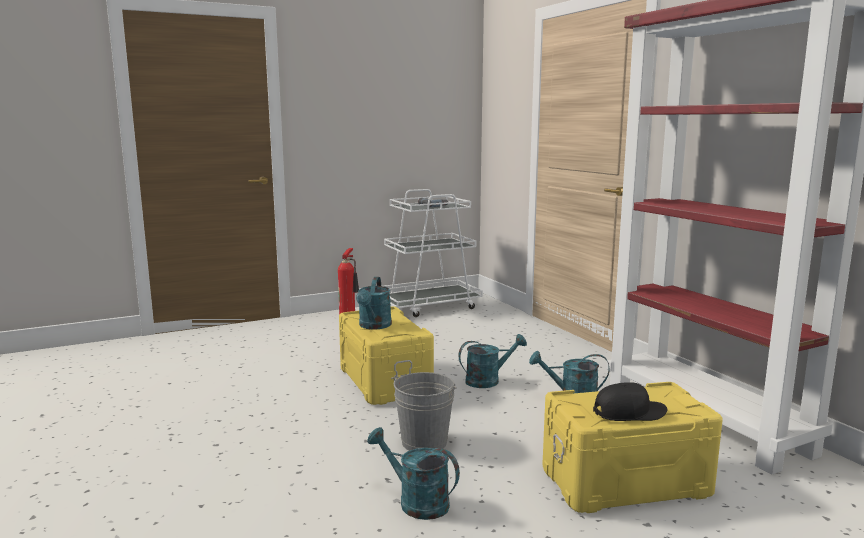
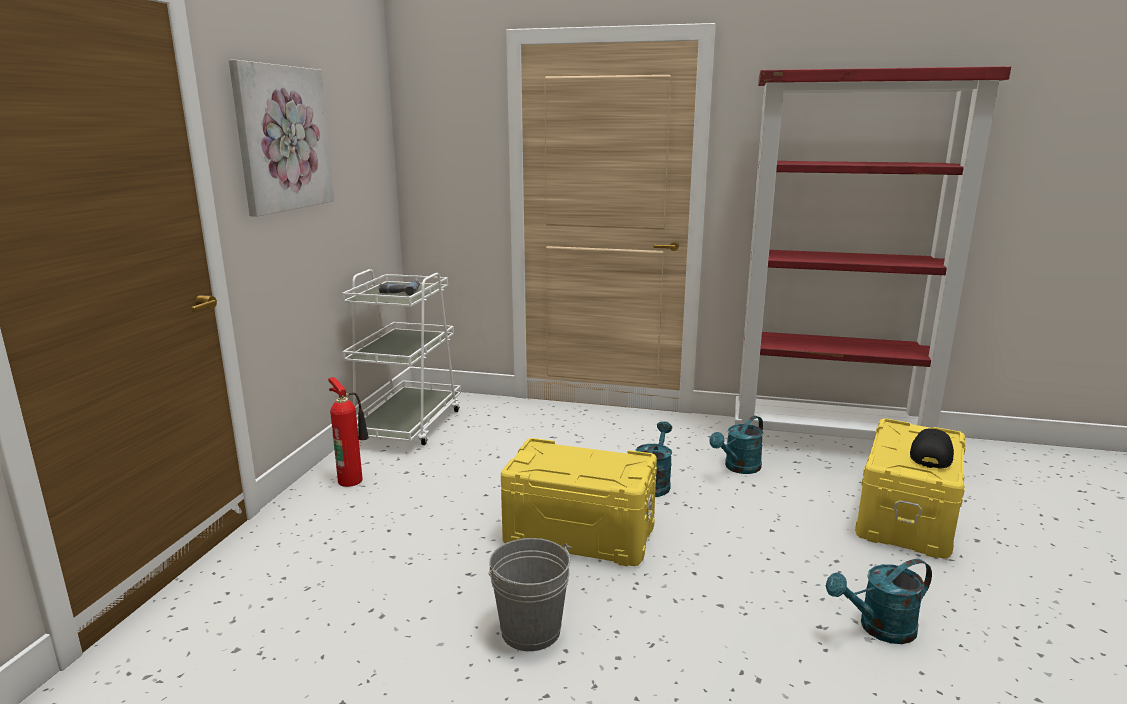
camera: 50 degrees left, 5 degrees up
turquoise watering can [356,277,392,330] -> none
grey bucket [391,372,457,451] -> grey bucket moved to [488,538,572,651]
none -> picture [229,60,334,217]

